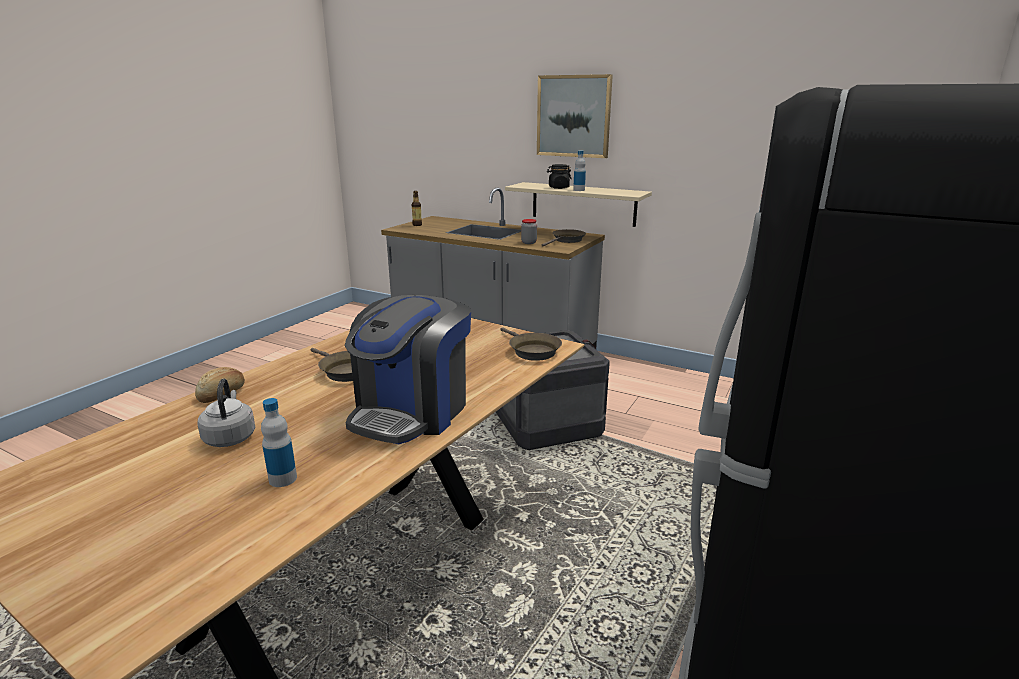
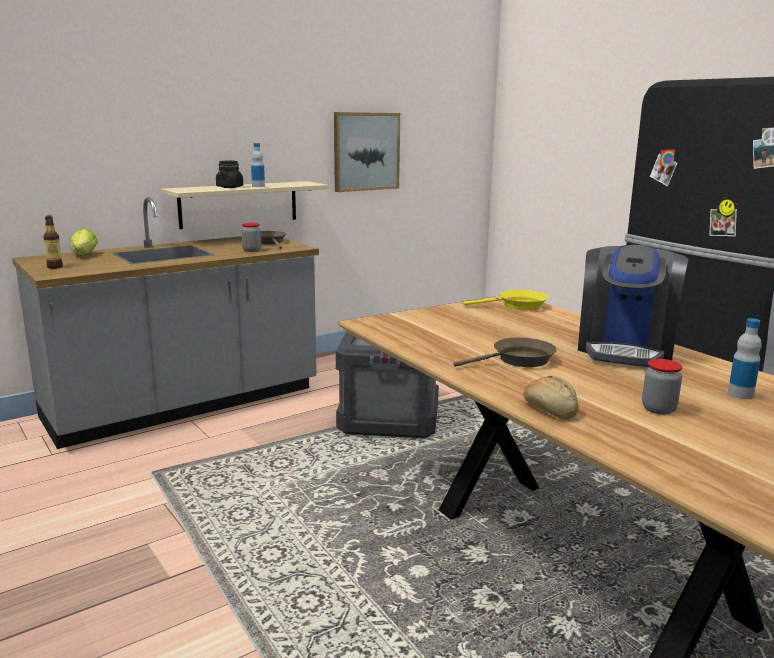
camera: 65 degrees left, 5 degrees down
grey kettle [198,379,255,447] -> jar [642,359,682,415]
coffee machine [345,295,471,444] -> coffee machine turned 60 degrees clockwise [578,245,688,367]
brown frying pan [500,327,562,361] -> yellow frying pan [464,290,549,310]
picture [537,74,613,158] -> picture moved to [334,112,400,192]
none -> lettuce [70,229,98,255]

